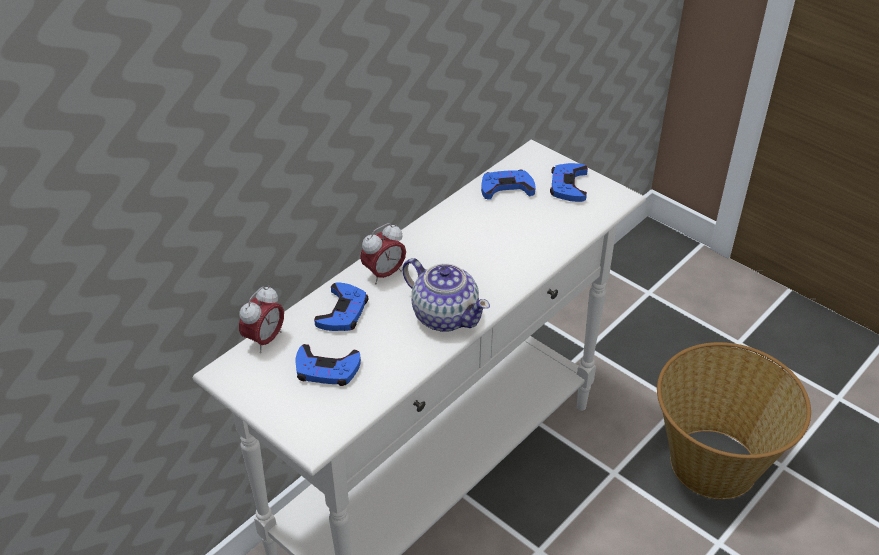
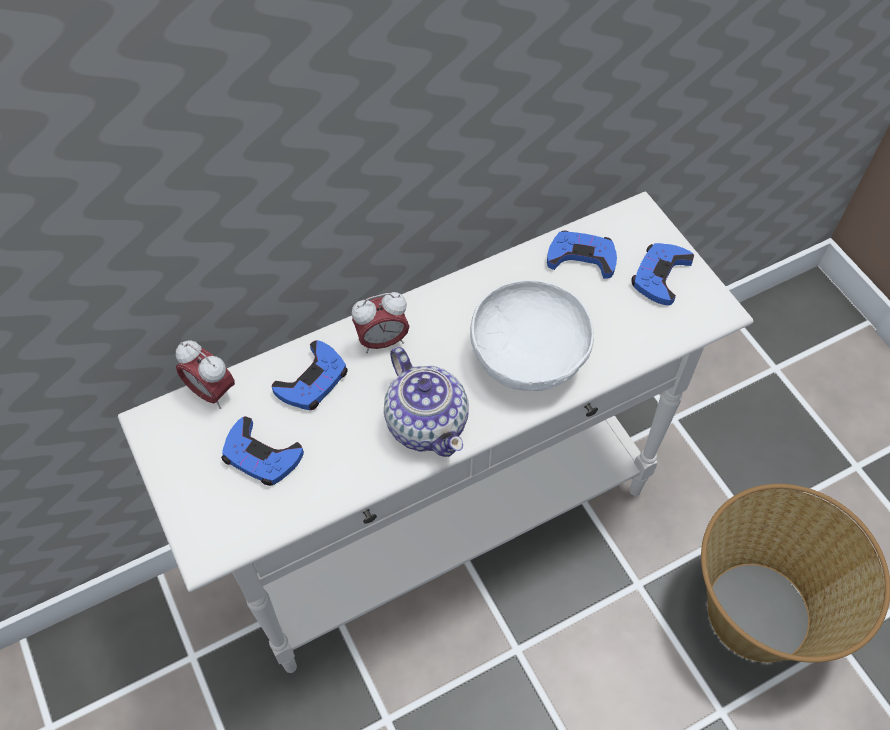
camera: 20 degrees right, 15 degrees up
alarm clock [239,286,284,353] -> alarm clock turned 75 degrees clockwise [176,340,235,409]
none -> white bowl [470,280,594,391]

